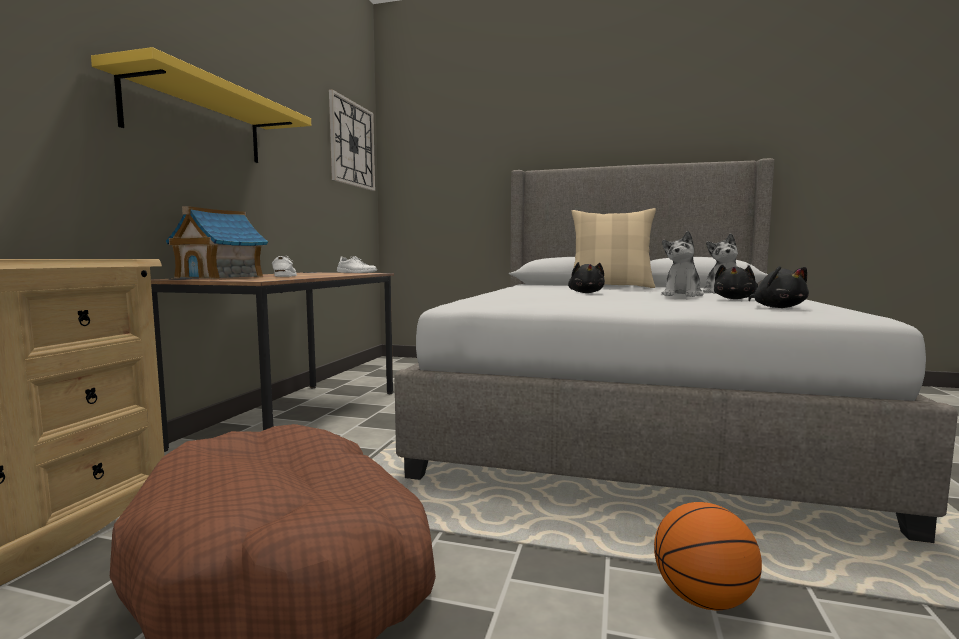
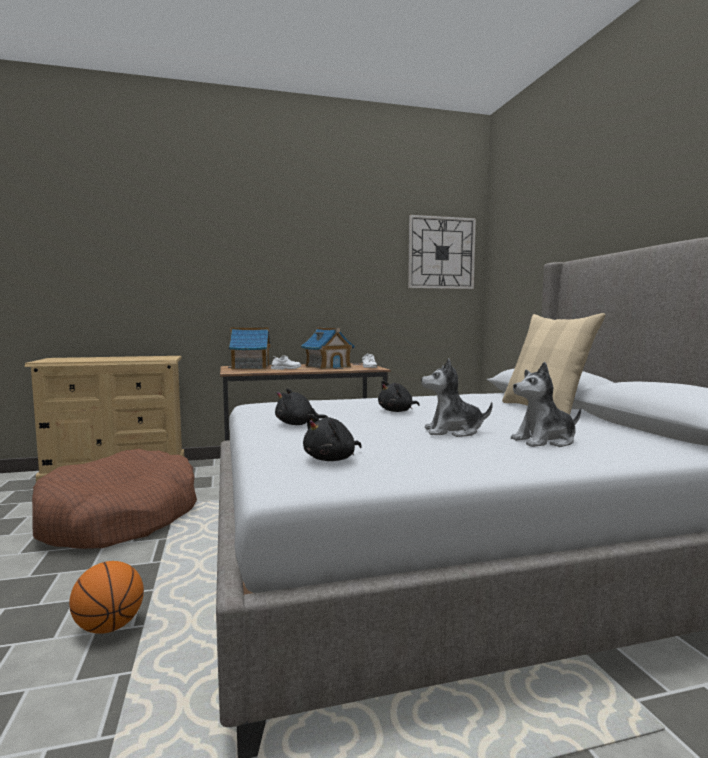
camera: 60 degrees right, 0 degrees up
yellow shelf [91,47,311,163] -> none
black plush toy [714,264,758,299] -> black plush toy moved to [275,388,328,425]
none -> toy house [301,327,355,369]

